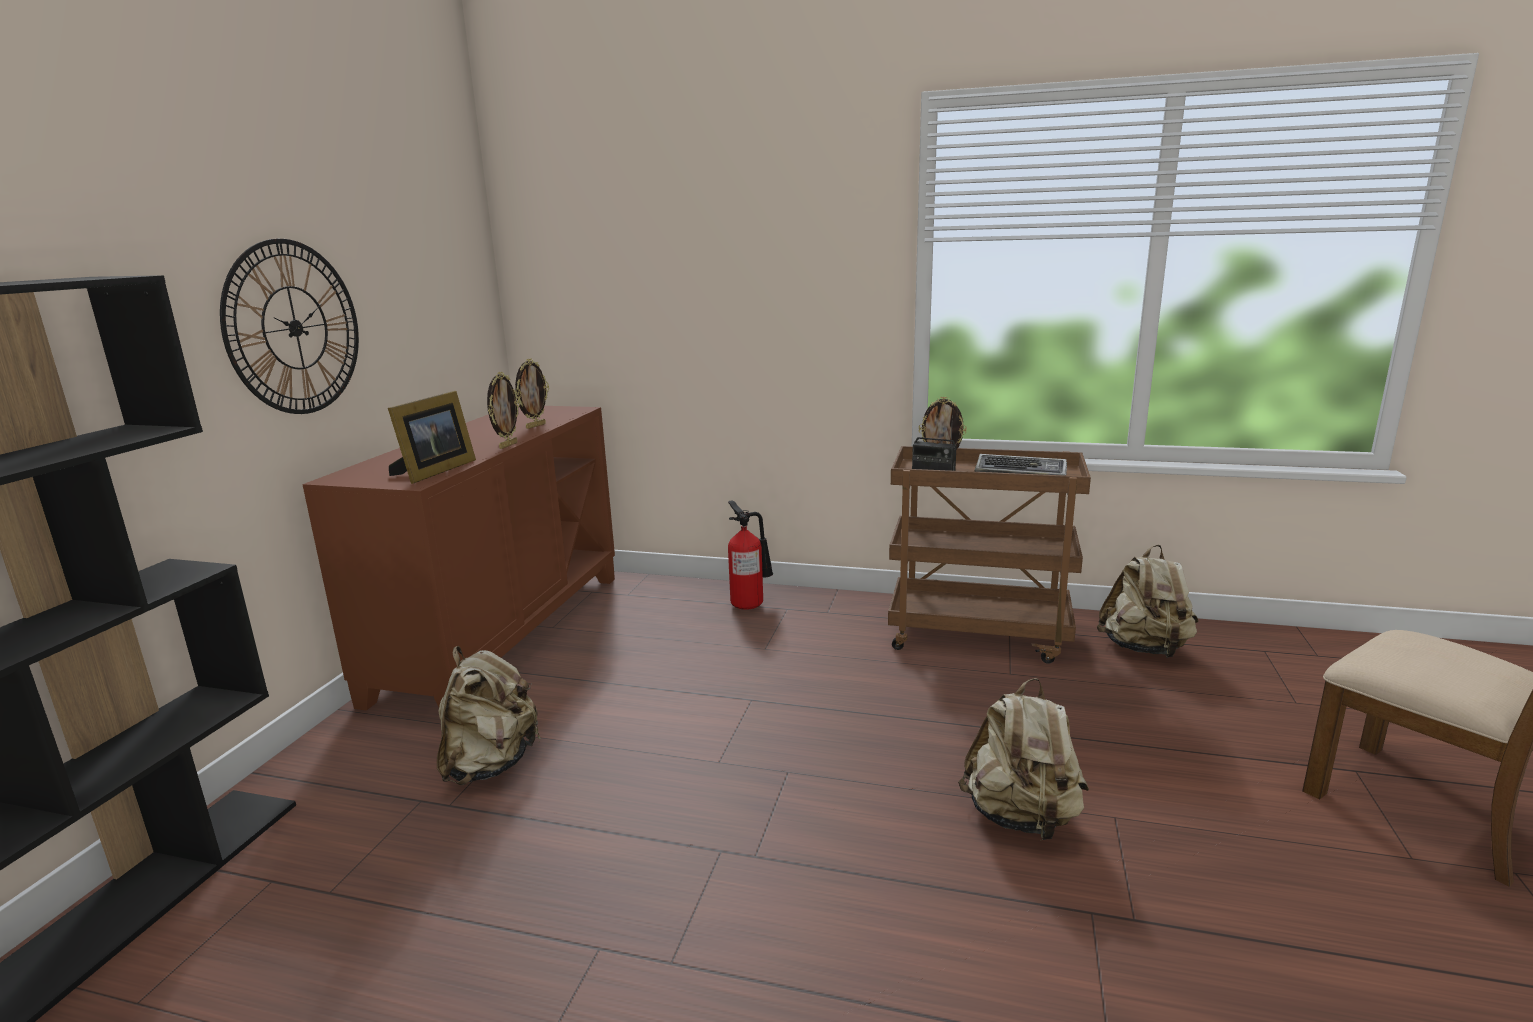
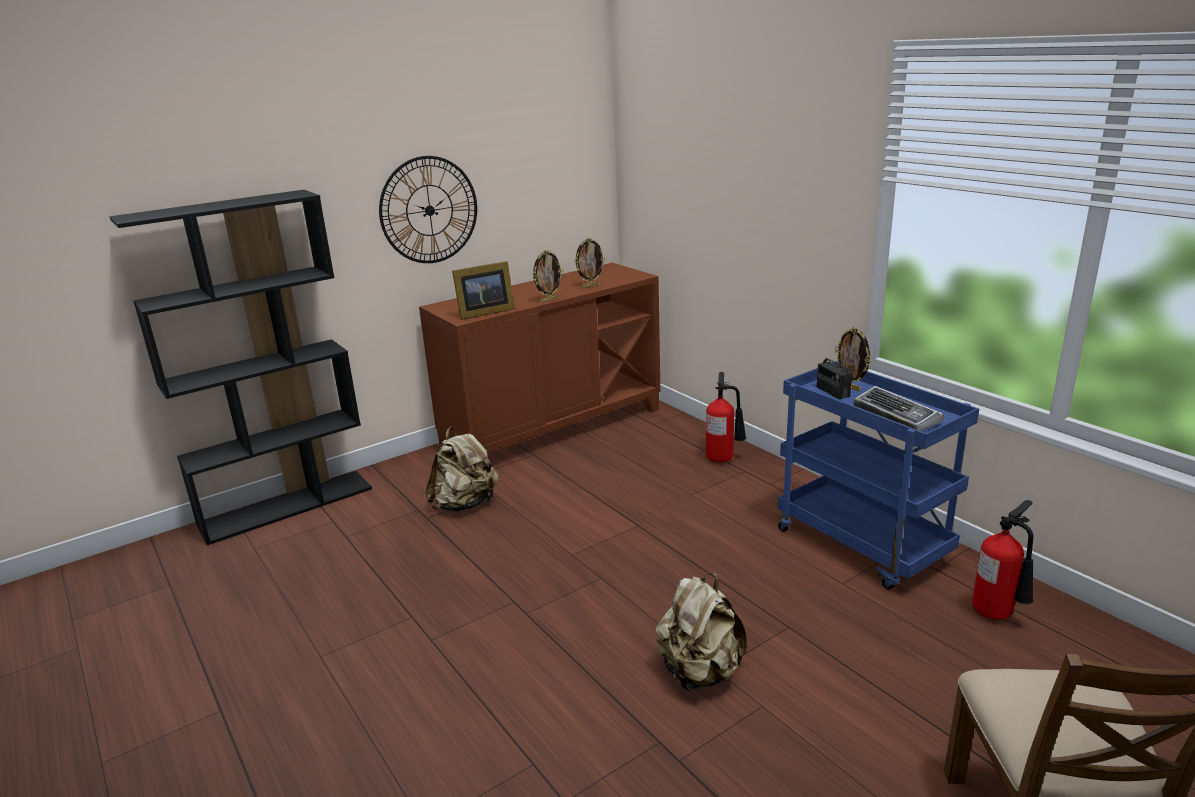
camera: 40 degrees right, 5 degrees up
brown cart [888,446,1091,664] -> blue cart [778,361,979,590]
beige backpack [1096,545,1198,658] -> fire extinguisher [972,500,1034,620]

